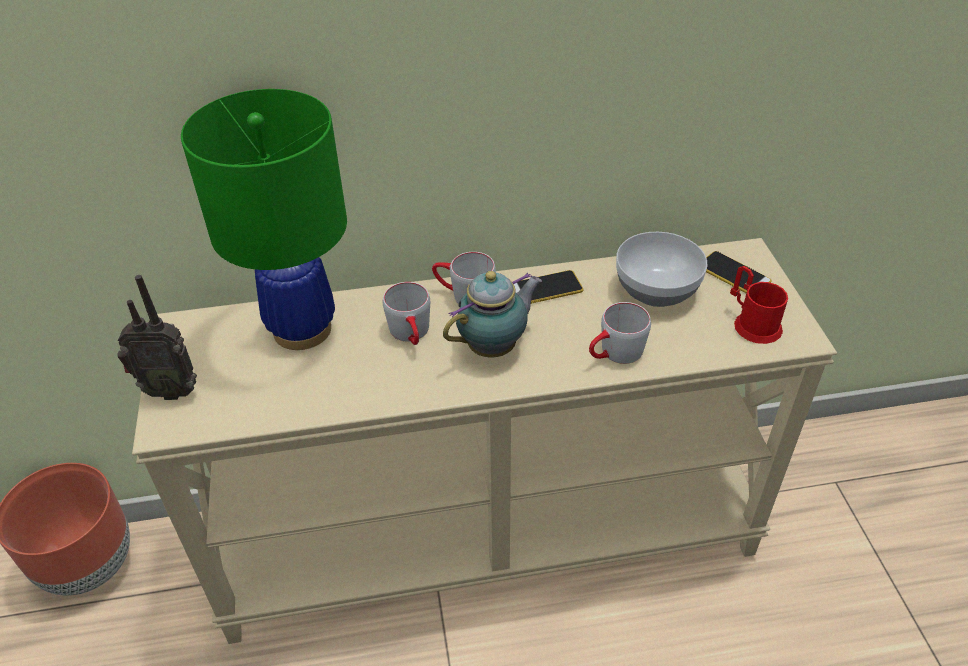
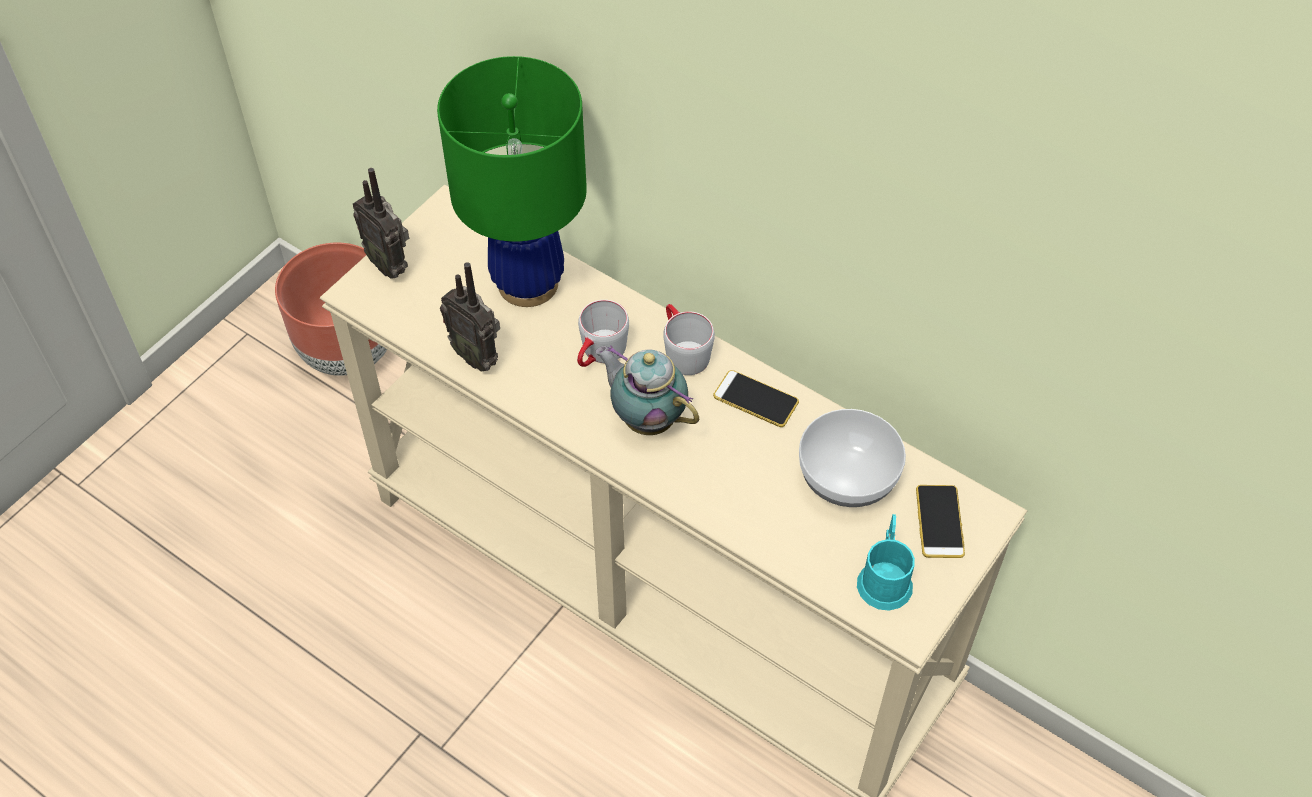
camera: 45 degrees right, 10 degrees up
teapot [443,271,542,357] -> teapot turned 150 degrees counterclockwise [595,345,699,435]
grey mug [589,302,651,364] -> none
red mug [730,266,788,344] -> turquoise mug [857,514,915,611]
none -> radio [440,262,500,371]

